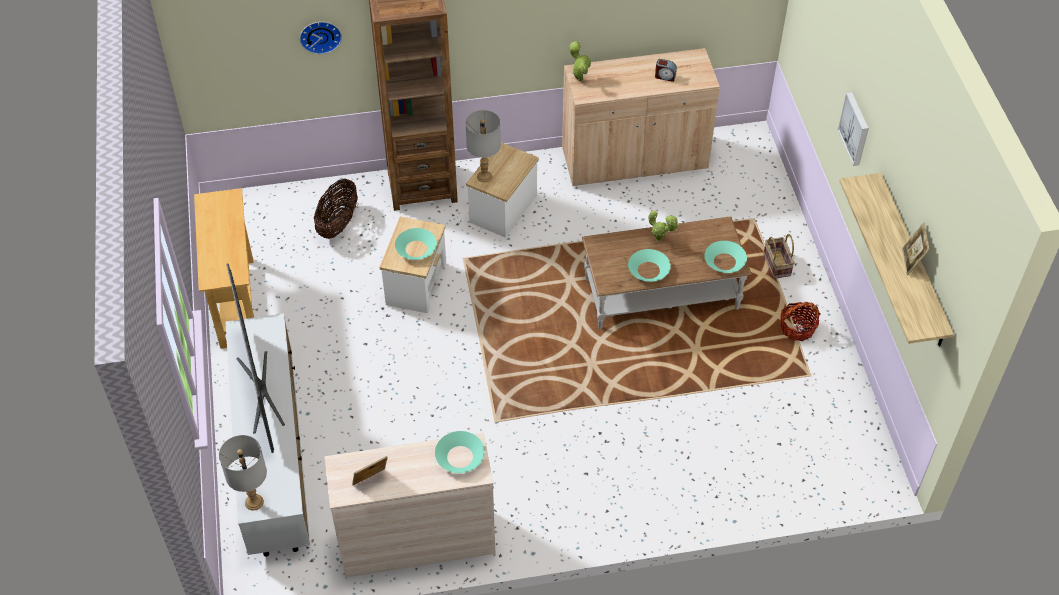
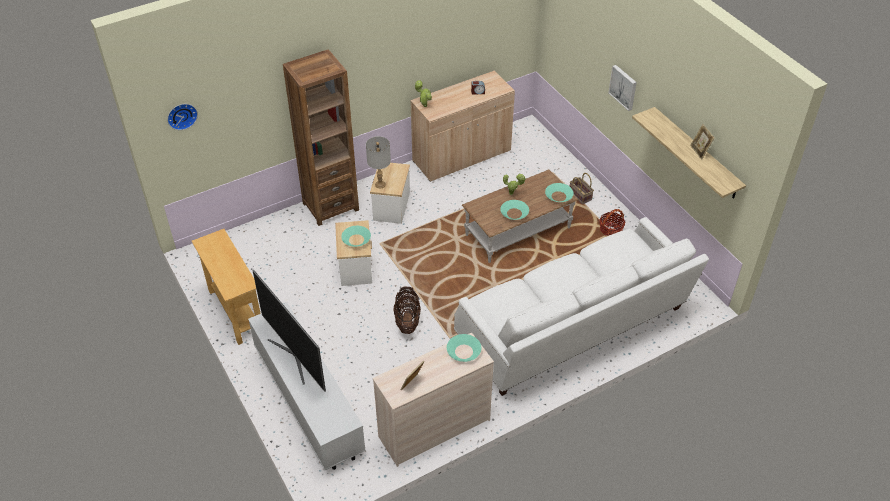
camera: 20 degrees left, 5 degrees down
grey table lamp [219,435,267,510] -> none
wall clock [300,22,342,54] -> wall clock moved to [167,104,198,130]
basket [314,179,358,239] -> basket moved to [393,287,421,334]
none -> white sofa [454,217,709,396]

